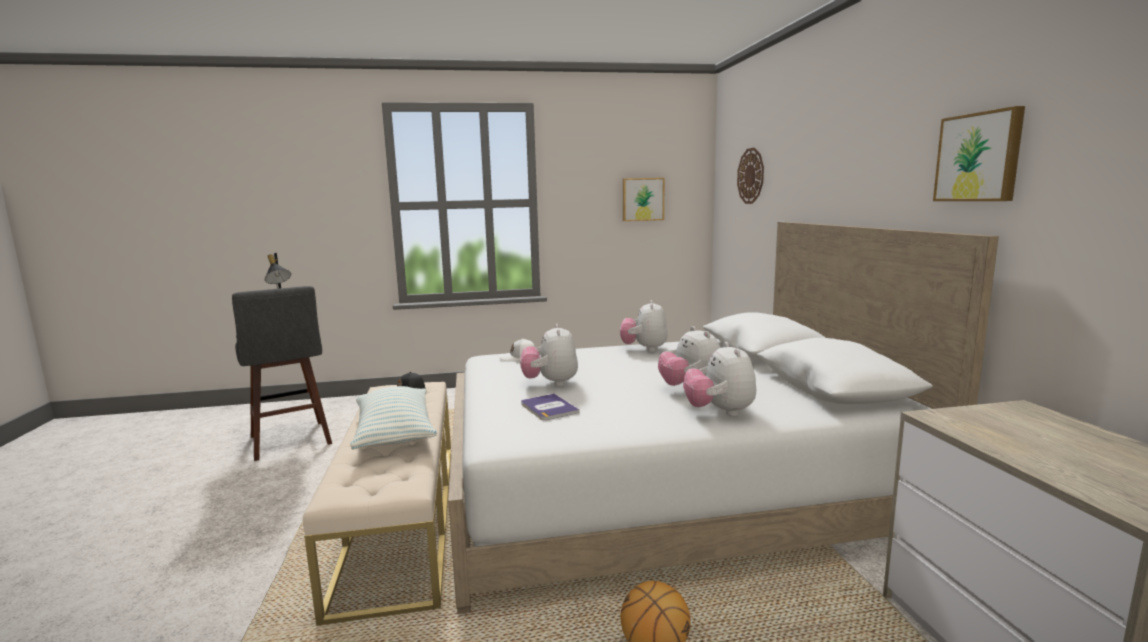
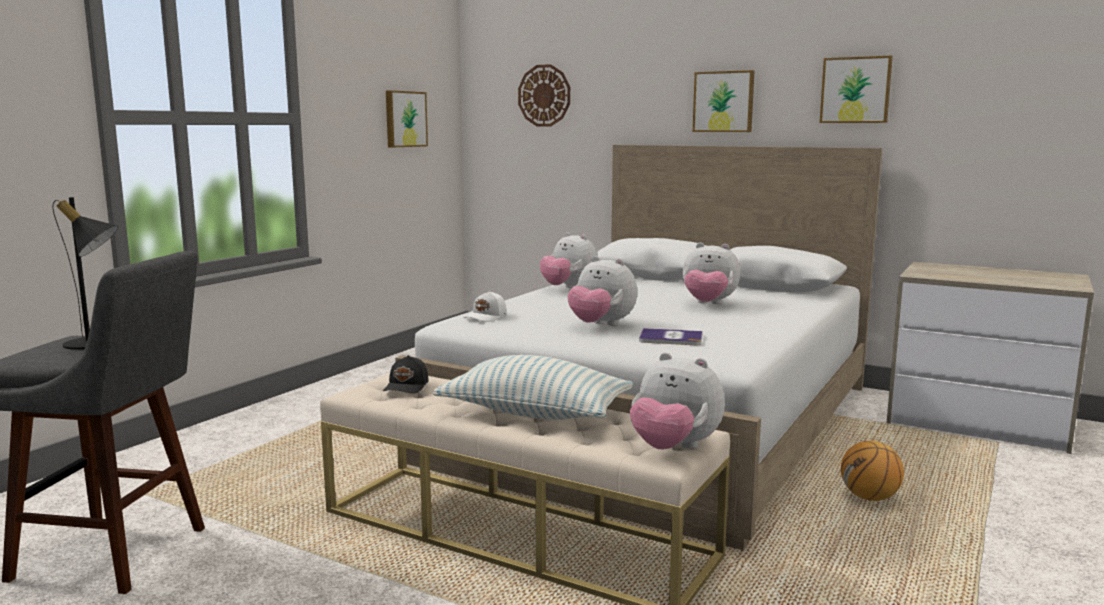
camera: 50 degrees left, 0 degrees up
plush toy [683,342,756,416] -> plush toy moved to [630,352,725,450]
none -> picture [693,70,754,132]

